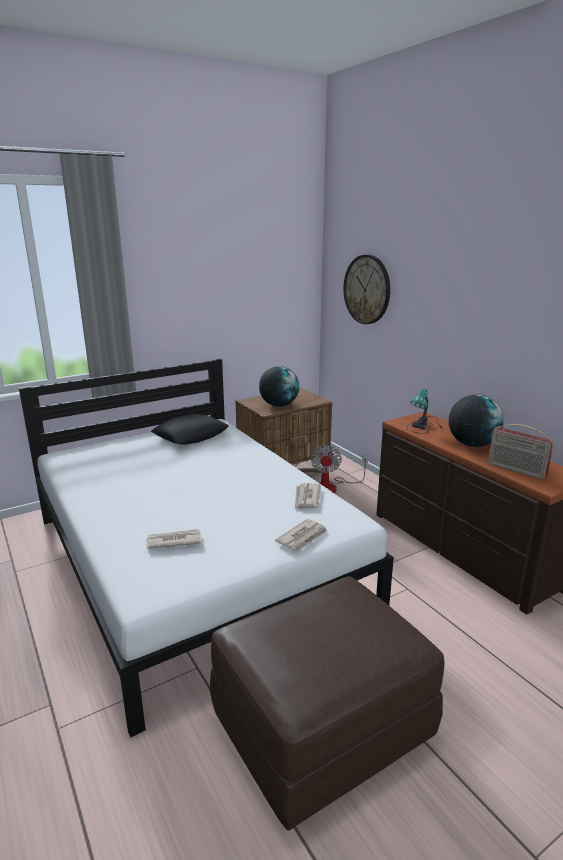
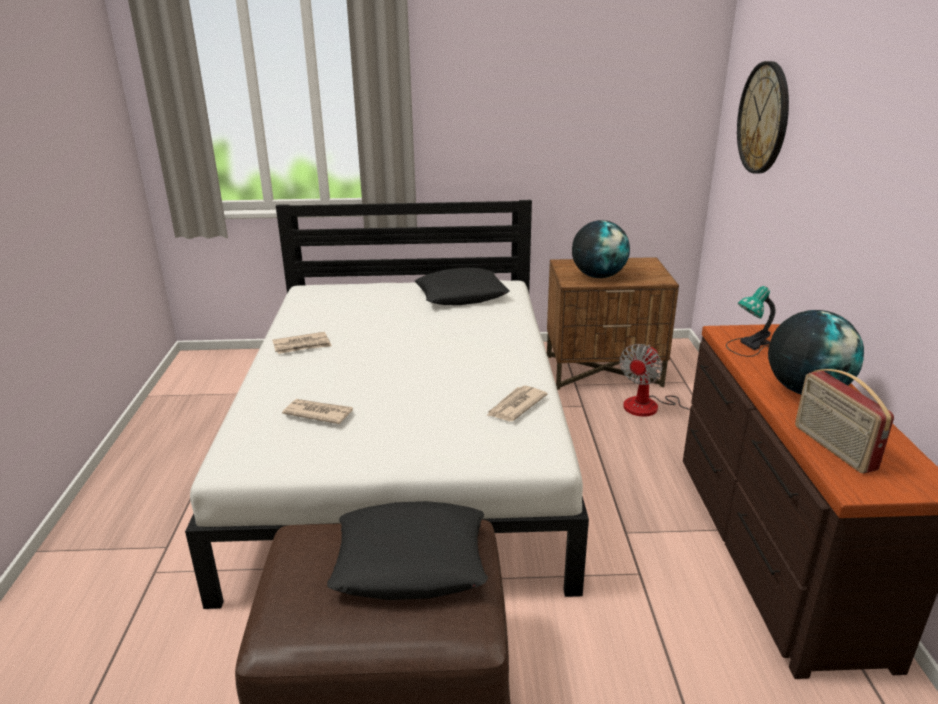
camera: 30 degrees right, 5 degrees up
newspaper [275,519,328,552] -> newspaper moved to [272,332,332,354]
none -> black pillow [327,501,488,600]

